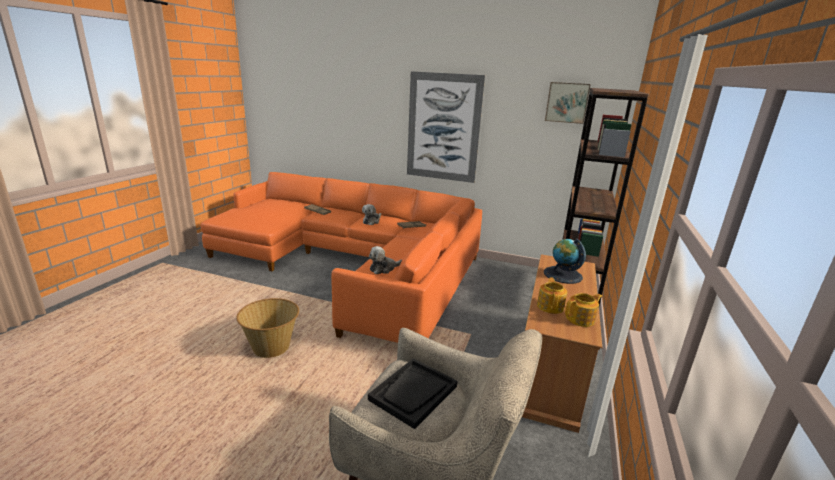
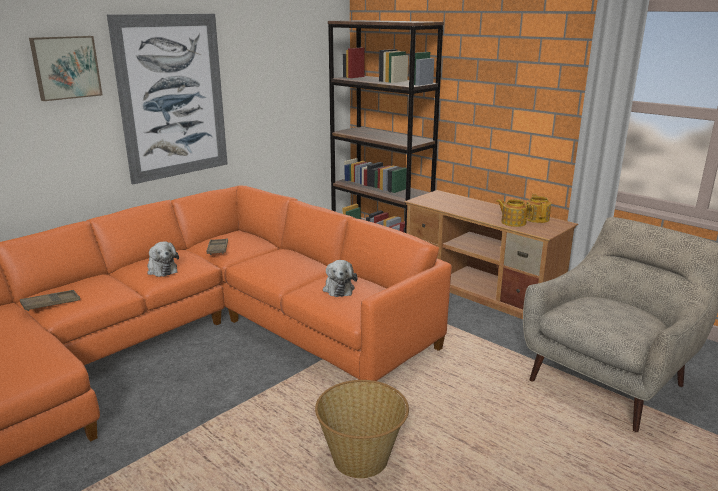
camera: 65 degrees left, 0 degrees up
black tray [368,359,457,429] -> none
globe [544,239,586,284] -> none
picture [545,82,591,124] -> picture moved to [29,36,102,101]

